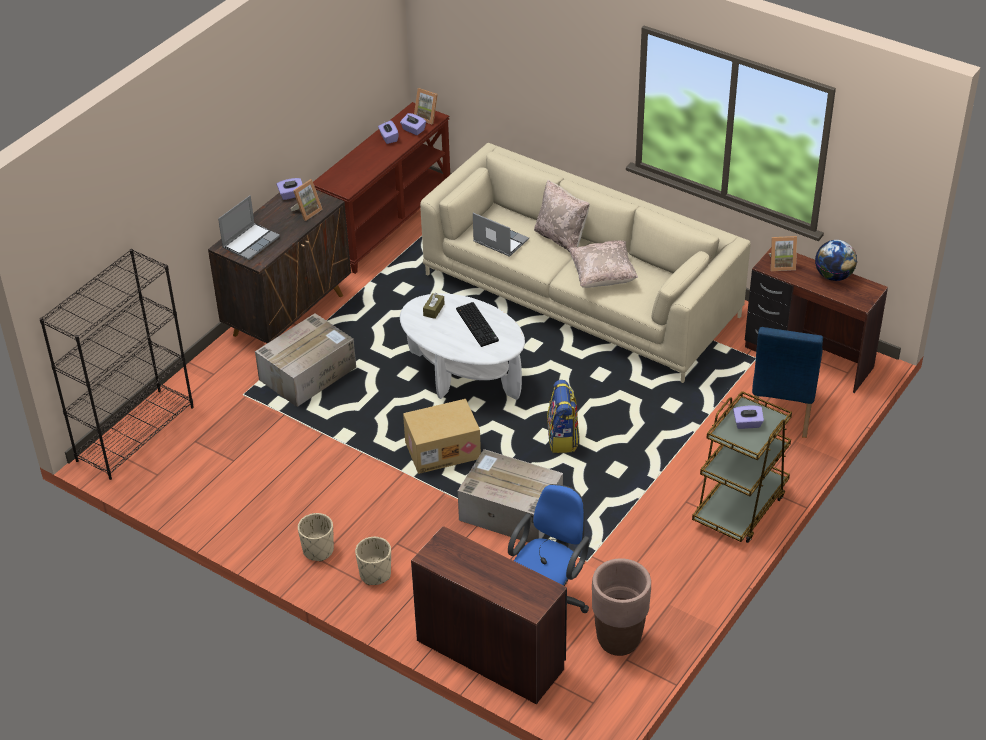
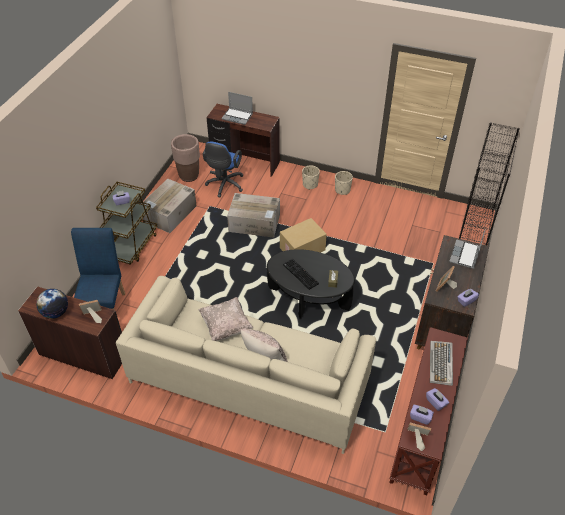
camera: 165 degrees right, 5 degrees up
cardboard box [255,313,356,407] -> cardboard box moved to [141,179,197,233]
white coffee table [400,293,525,400] -> black coffee table [267,249,355,319]
laptop [473,213,529,257] -> laptop moved to [222,92,253,125]
backpack [547,380,580,453] -> none
none -> keyboard [430,341,453,386]

